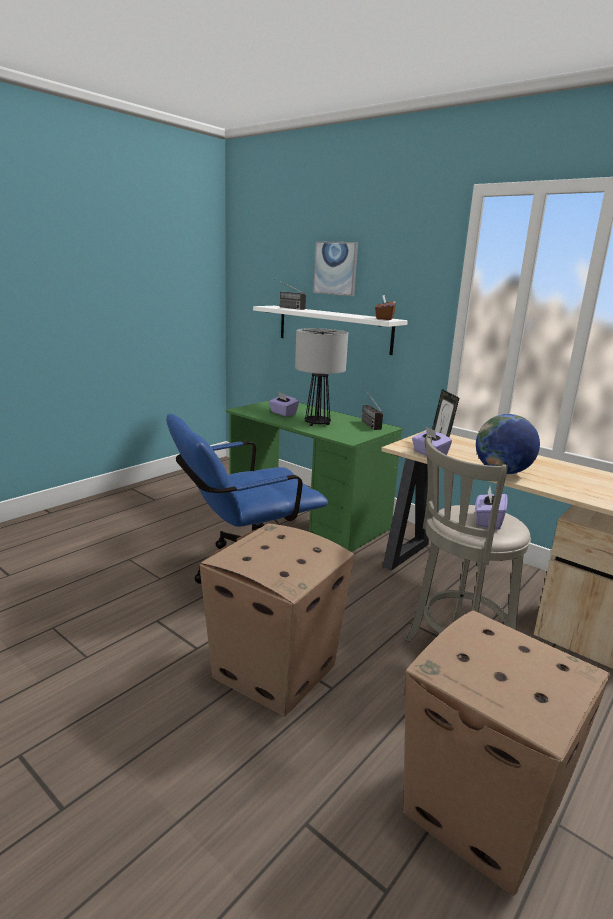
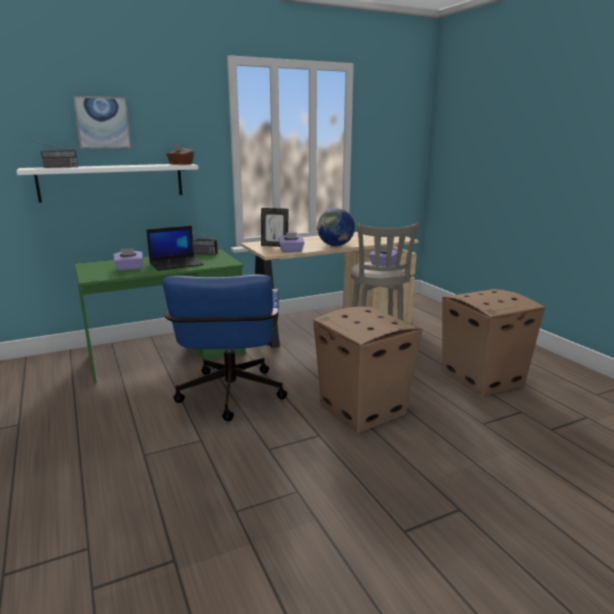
camera: 65 degrees left, 0 degrees up
table lamp [295,328,348,426] -> laptop [146,226,204,271]

